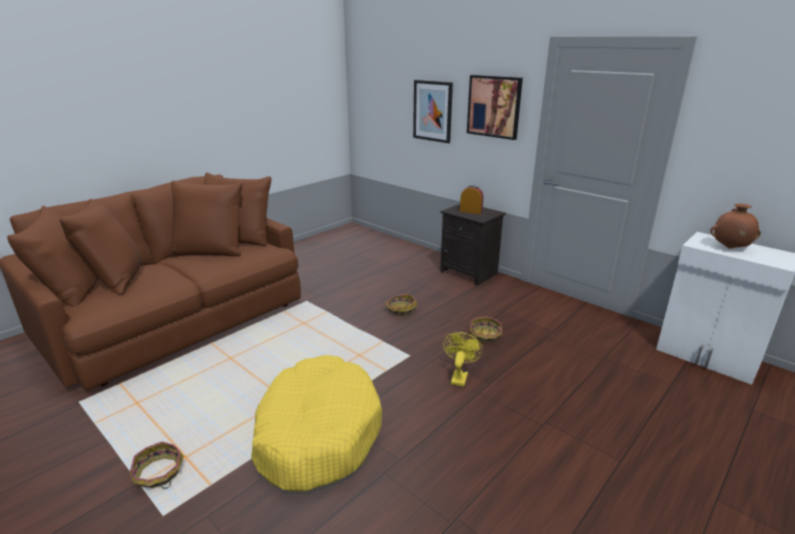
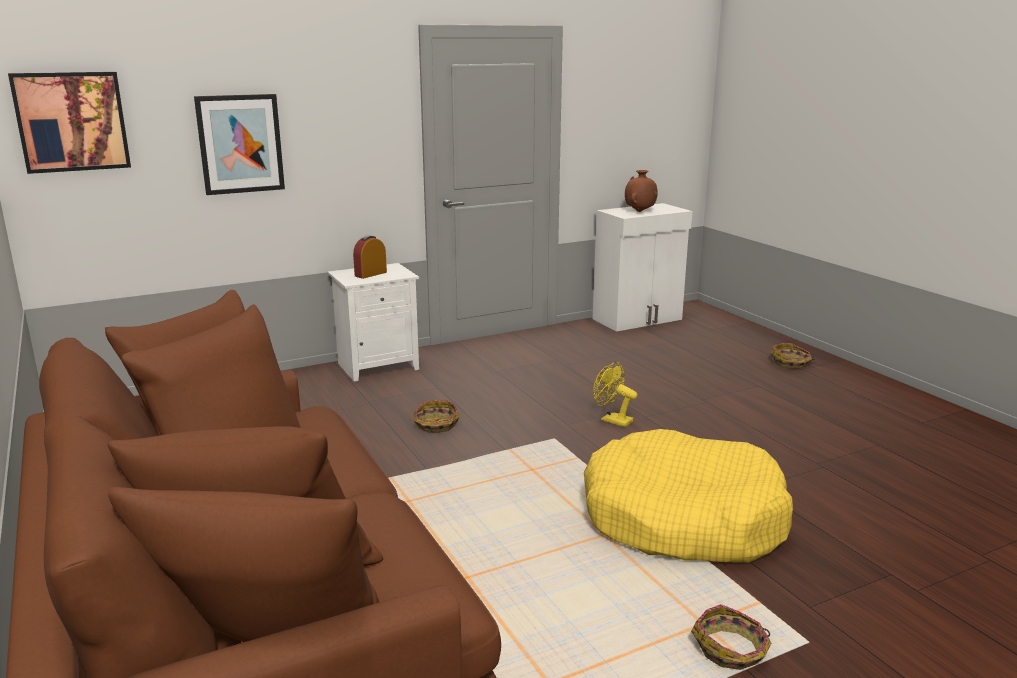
camera: 70 degrees left, 5 degrees down
black nightstand [440,204,506,286] -> white nightstand [328,263,419,382]
picture [467,75,523,140] -> picture moved to [8,72,131,174]
basket [469,316,502,343] -> basket moved to [770,343,815,369]

